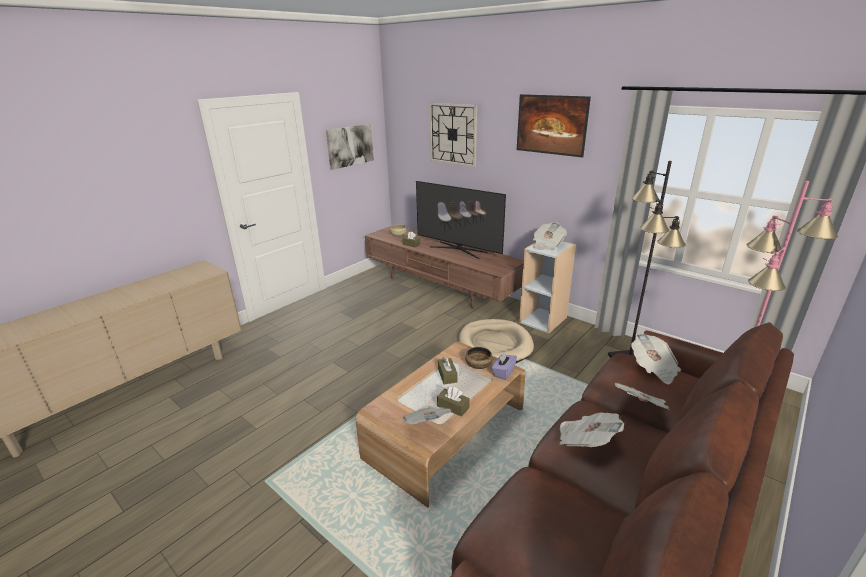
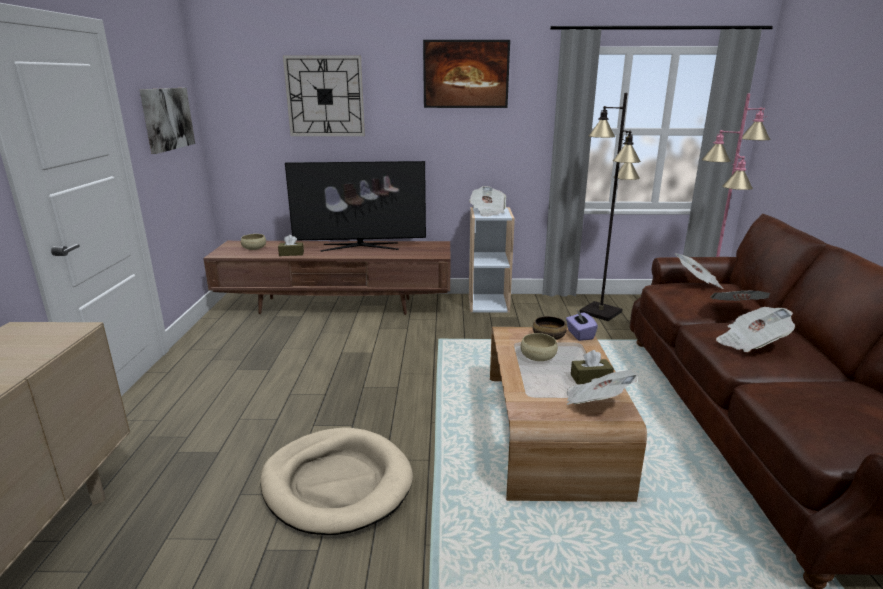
camera: 40 degrees left, 5 degrees down
brown tissue box [438,357,458,384] -> beige bowl [520,333,558,361]
beige dog bed [459,319,534,363] -> beige dog bed moved to [260,427,413,535]

